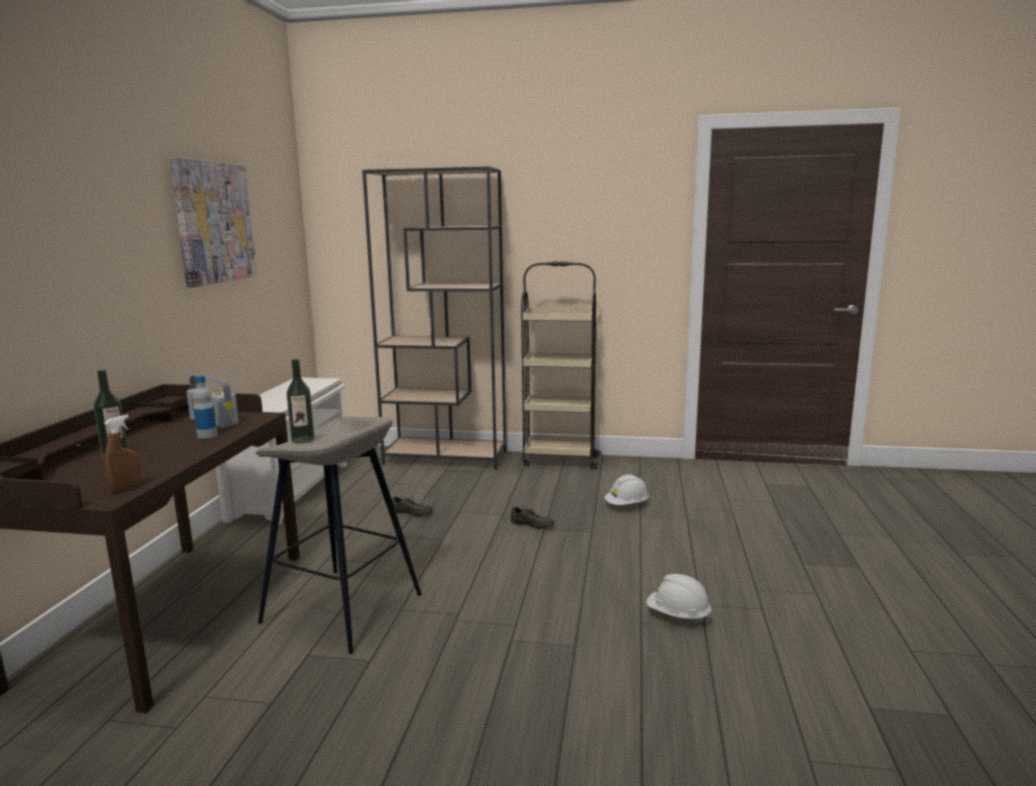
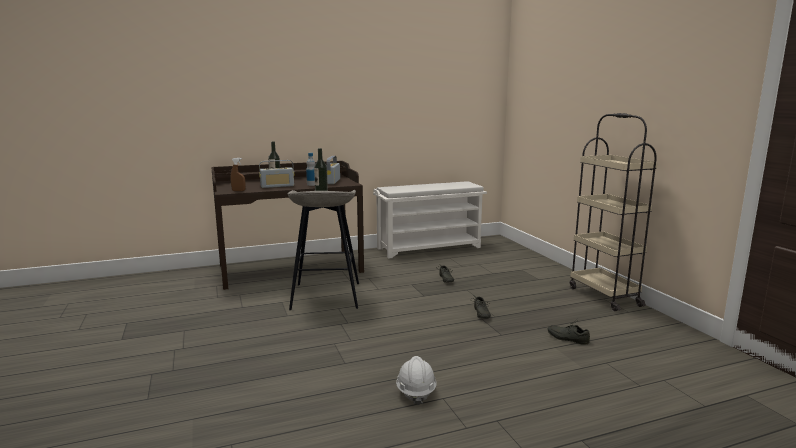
camera: 60 degrees right, 0 degrees up
picture [170,157,257,287] -> none
bookcase [362,166,506,470] -> none
white hard hat [605,474,649,505] -> grey shoe [548,317,590,345]
none -> radio [259,160,294,188]

